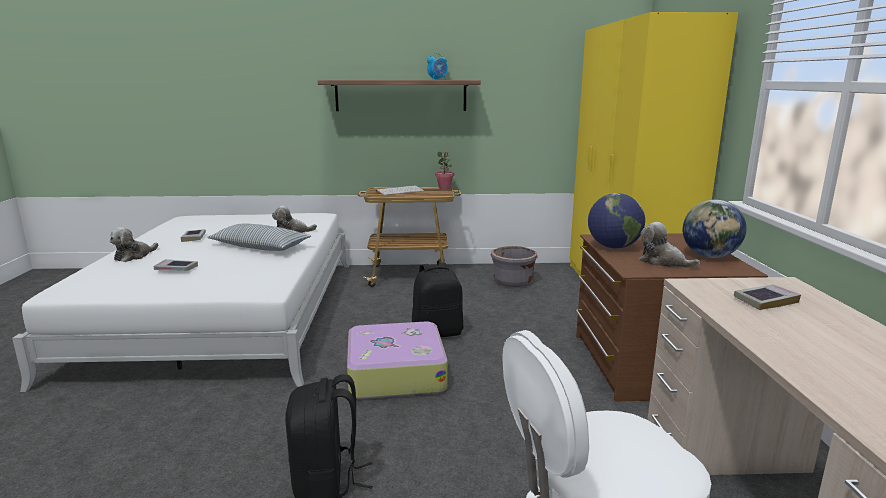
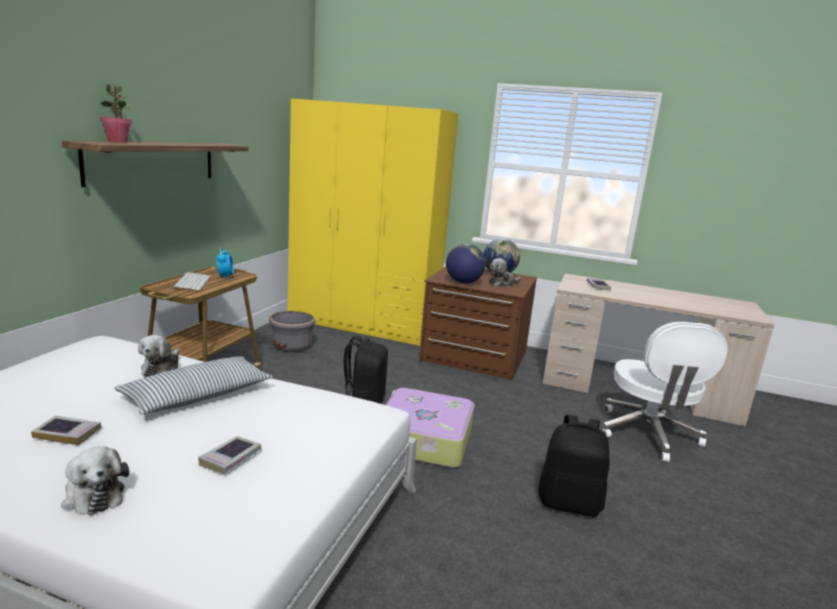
camera: 70 degrees left, 0 degrees up
alarm clock [427,53,448,80] -> alarm clock moved to [216,248,234,279]
potted plant [435,151,454,189] -> potted plant moved to [100,84,133,143]

